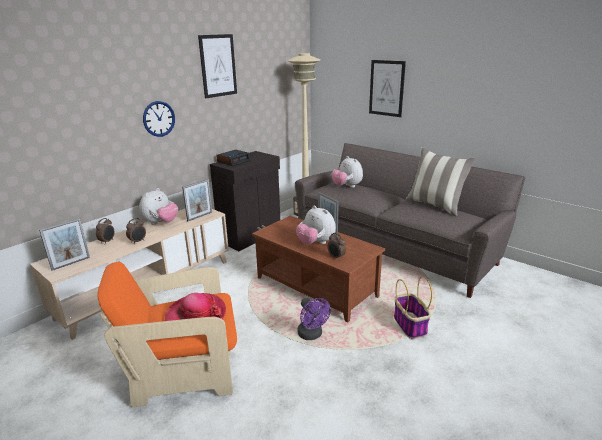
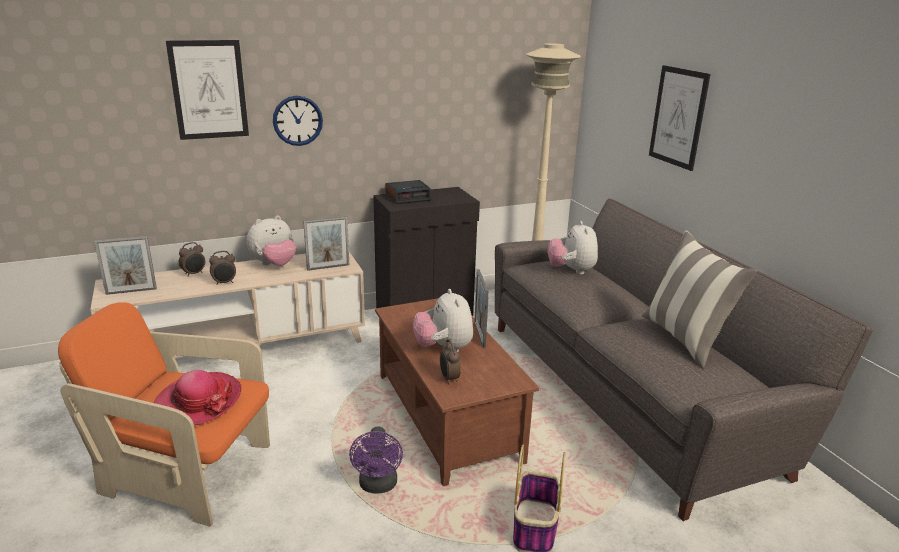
camera: 25 degrees right, 0 degrees up
picture [198,34,237,99] -> picture moved to [166,40,249,140]

